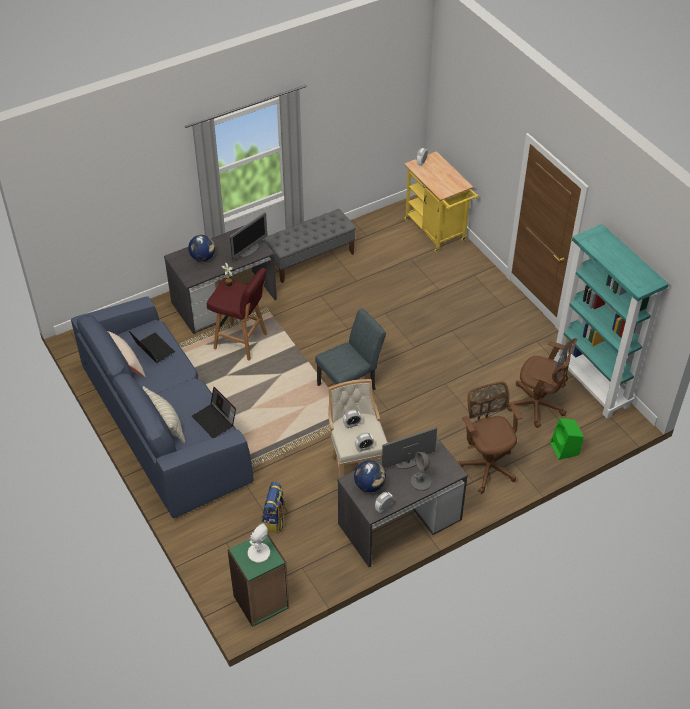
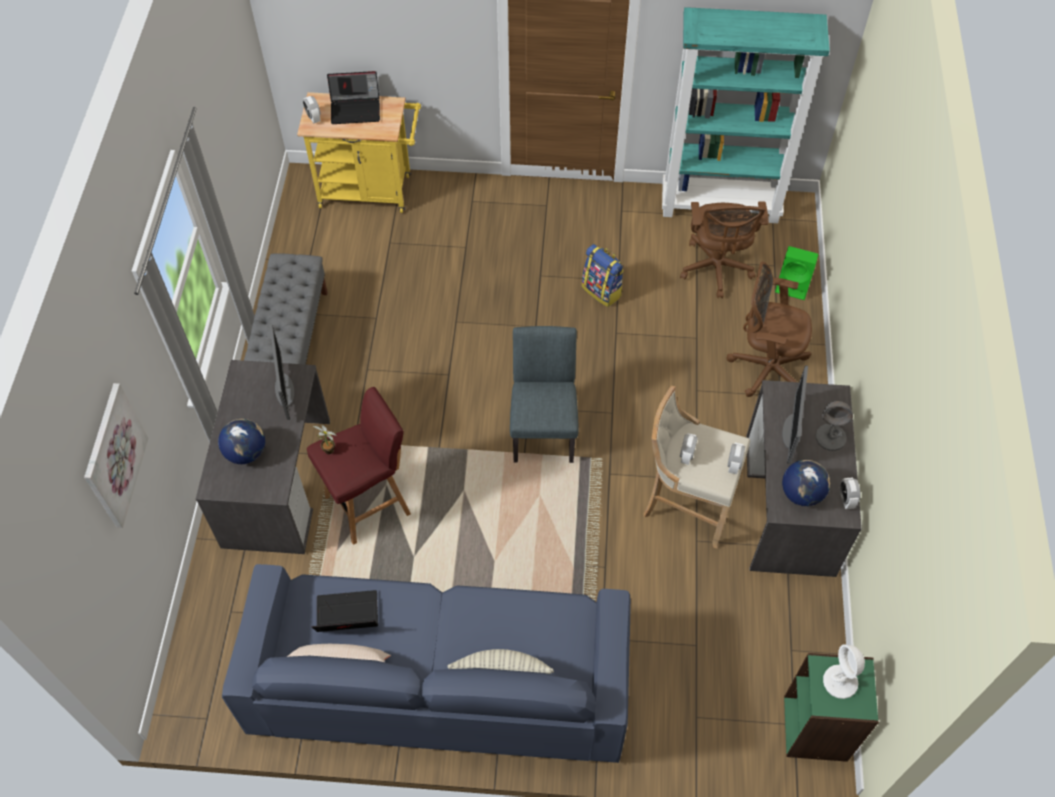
camera: 55 degrees left, 10 degrees up
laptop [192,387,236,438] -> laptop moved to [327,71,380,124]
backpack [261,482,288,533] -> backpack moved to [582,244,624,307]
brown office chair [507,338,578,428] -> brown office chair turned 120 degrees clockwise [680,201,769,298]
none -> picture [84,383,148,528]

